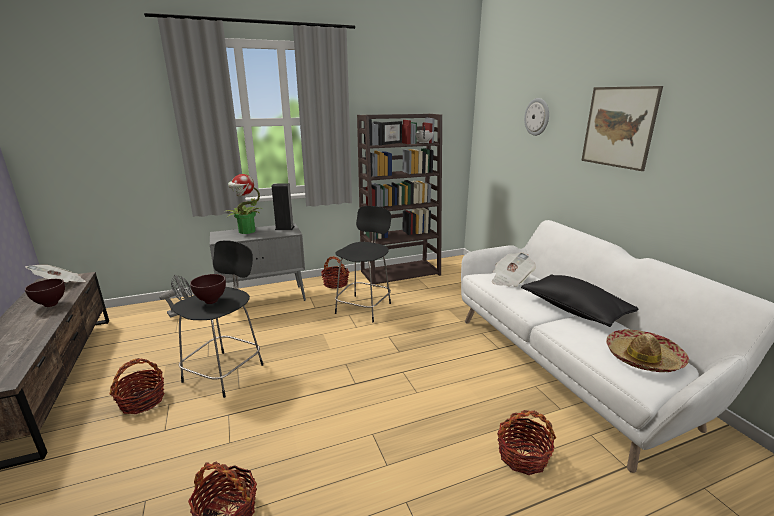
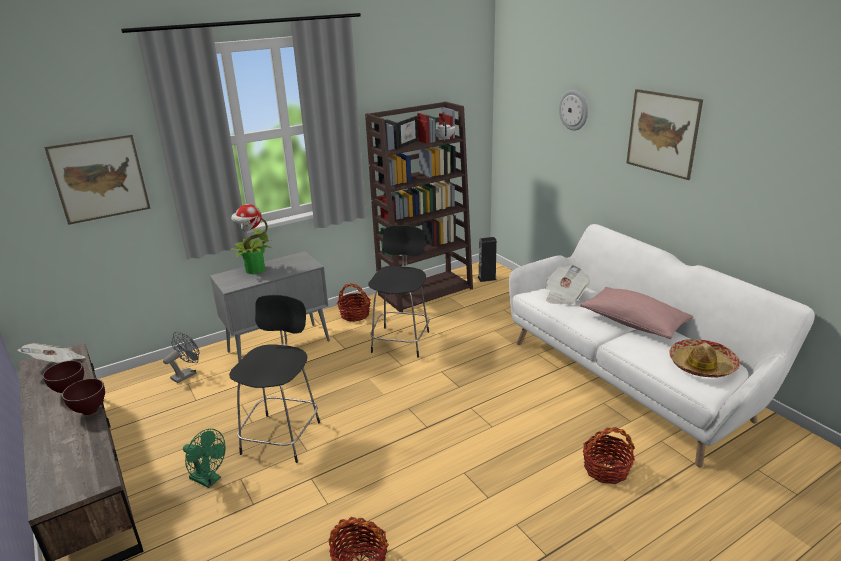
camera: 10 degrees left, 5 degrees up
basket [110,358,164,414] -> green fan [183,429,226,488]
brown bowl [190,274,226,304] -> brown bowl moved to [62,378,105,415]
speaker [272,183,295,230] -> speaker moved to [478,237,497,282]
black pillow [521,274,638,327] -> pink pillow [580,287,693,339]
none -> picture [44,134,151,225]

